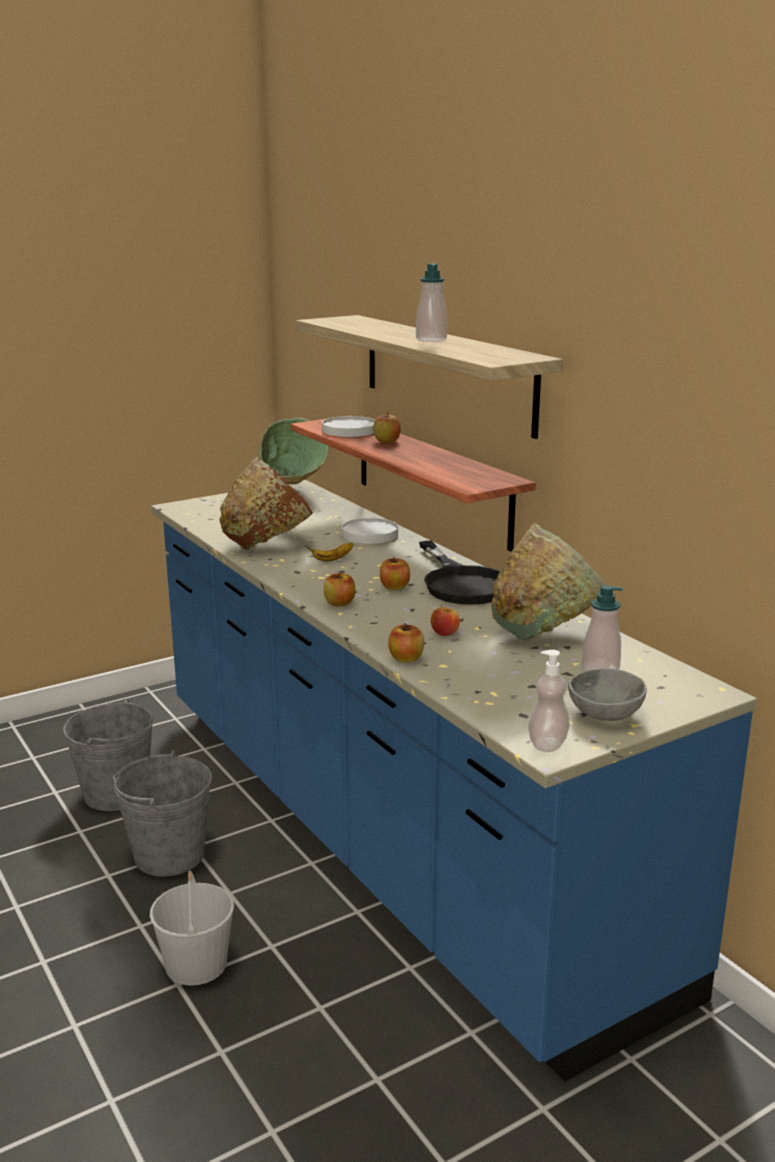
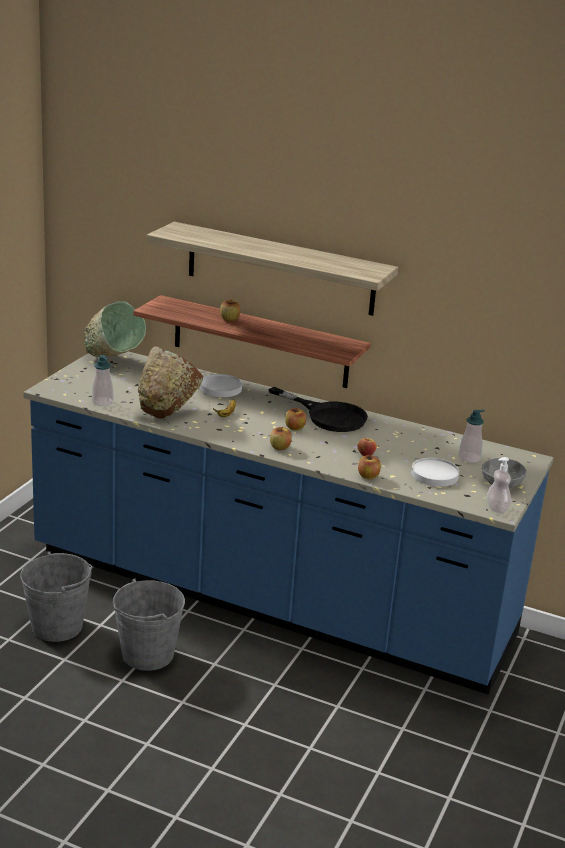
camera: 35 degrees left, 5 degrees up
white bucket [150,871,234,986] -> none
white plate [322,416,375,437] -> white plate moved to [411,458,459,487]
soap dispenser [416,264,447,342] -> soap dispenser moved to [92,355,113,406]
green bowl [491,523,604,640] -> none

